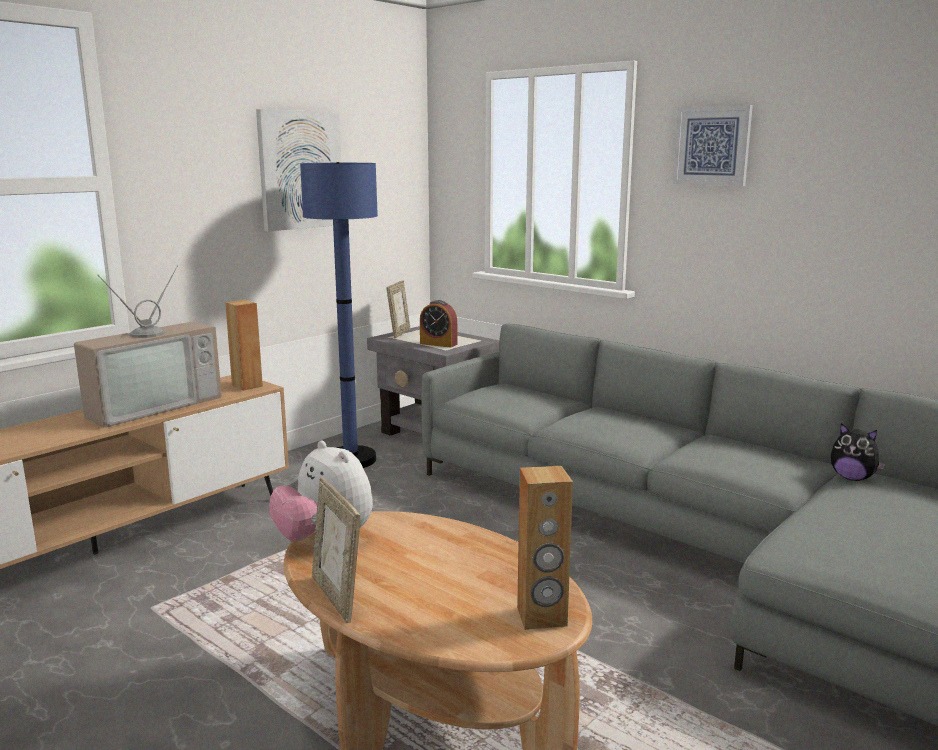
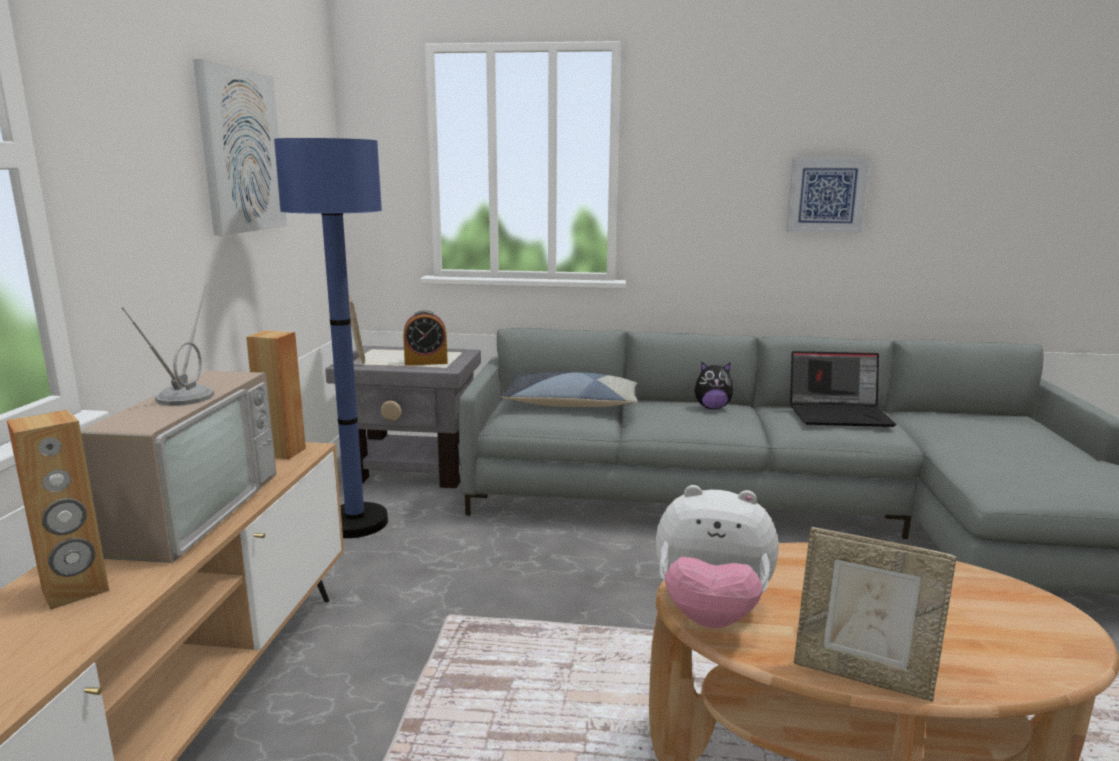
camera: 35 degrees left, 0 degrees up
brown speaker [517,466,573,630] -> brown speaker moved to [7,410,109,610]
picture [673,105,753,186] -> picture moved to [786,157,870,233]
plush toy [831,423,886,481] -> plush toy moved to [695,362,735,409]
none -> pillow [501,372,638,407]
none -> laptop [790,351,896,427]

